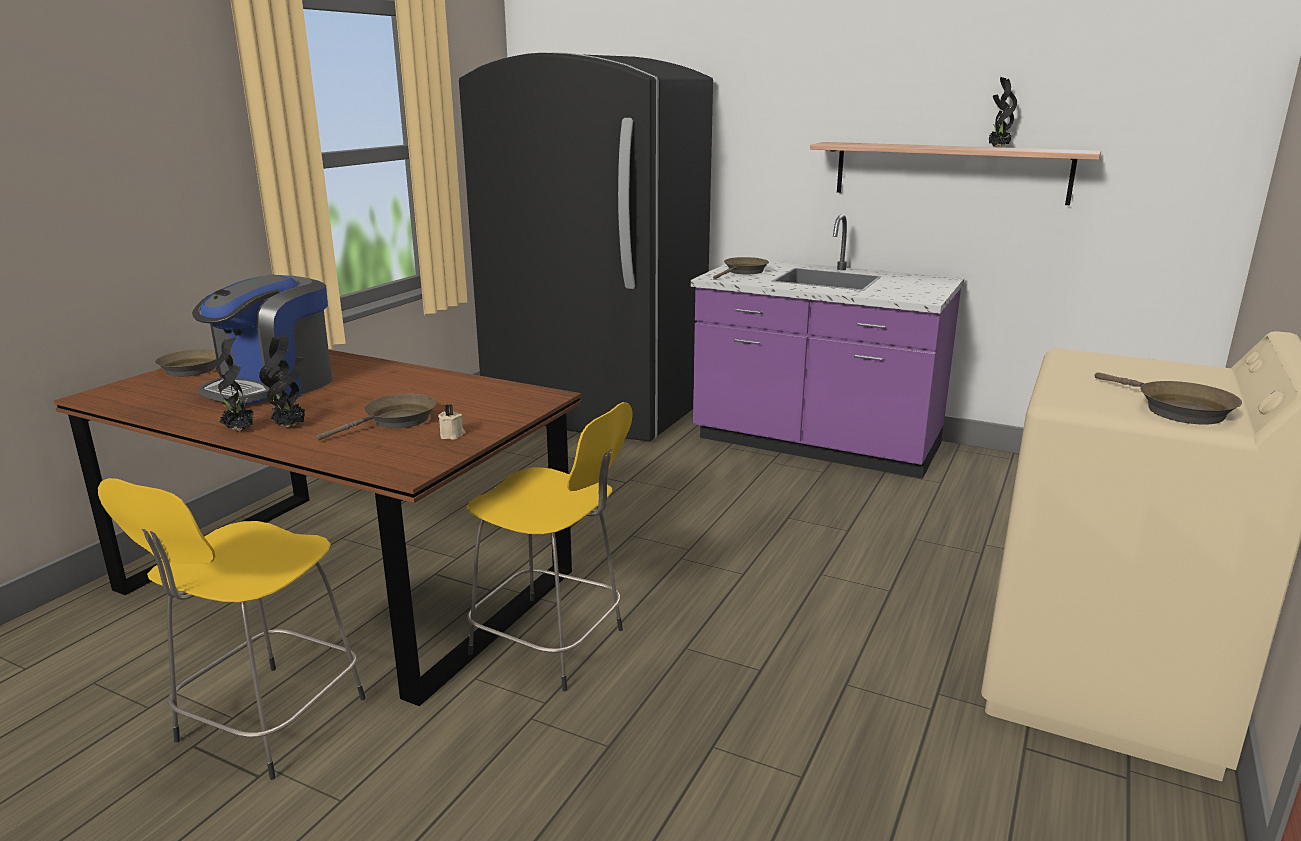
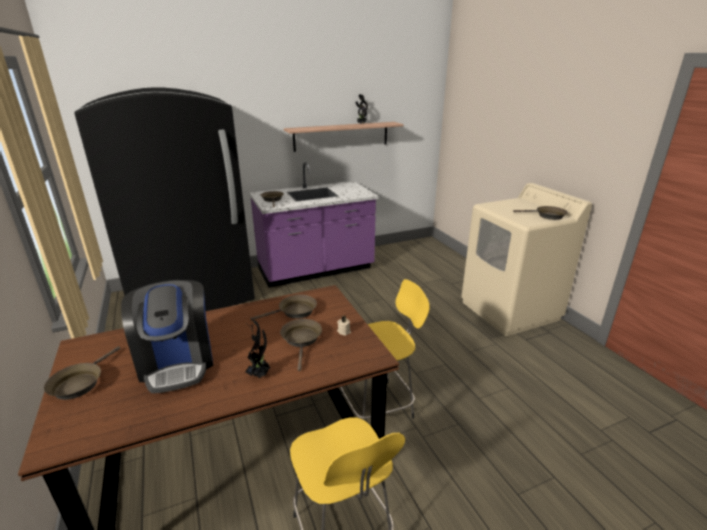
camera: 50 degrees left, 5 degrees up
potted plant [215,337,257,431] -> none
none -> brown frying pan [251,295,317,321]

